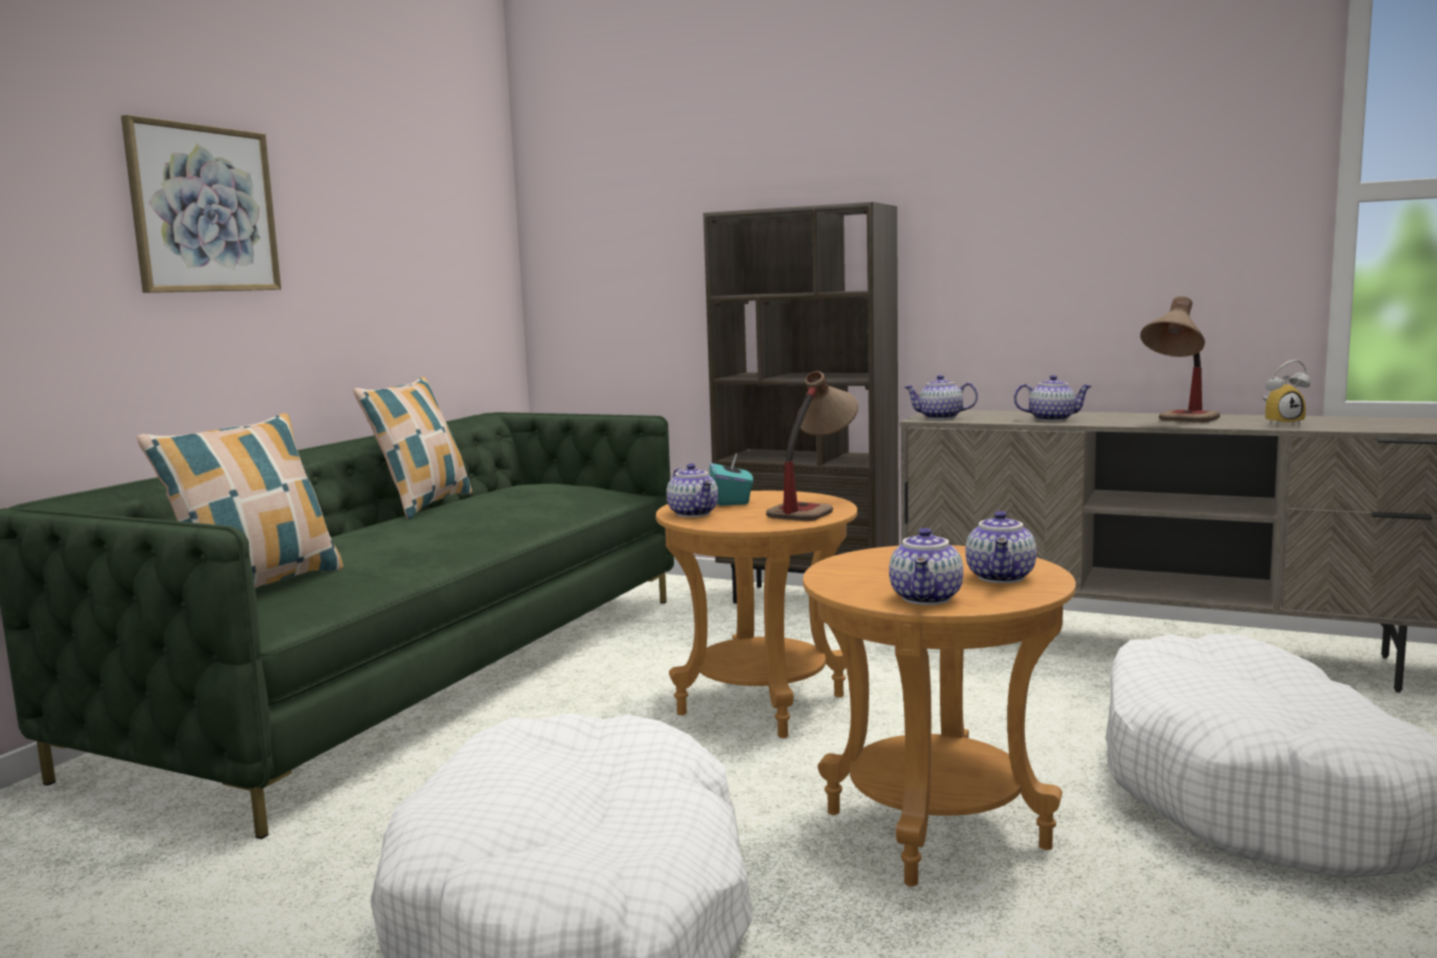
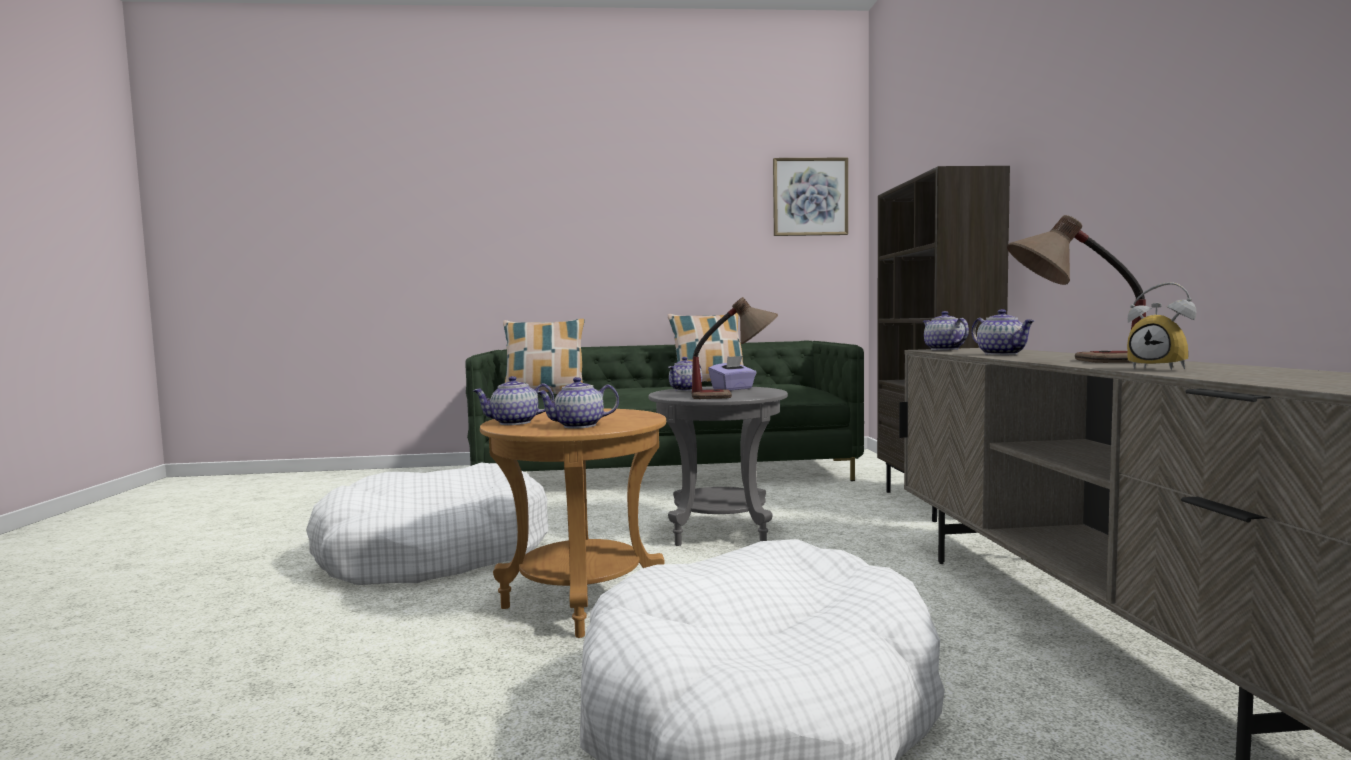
camera: 60 degrees right, 5 degrees down
picture [121,115,281,293] -> picture moved to [773,158,848,236]
brown side table [656,491,858,738] -> grey side table [648,386,788,546]
turquoise tissue box [709,453,753,506] -> purple tissue box [708,356,756,391]

